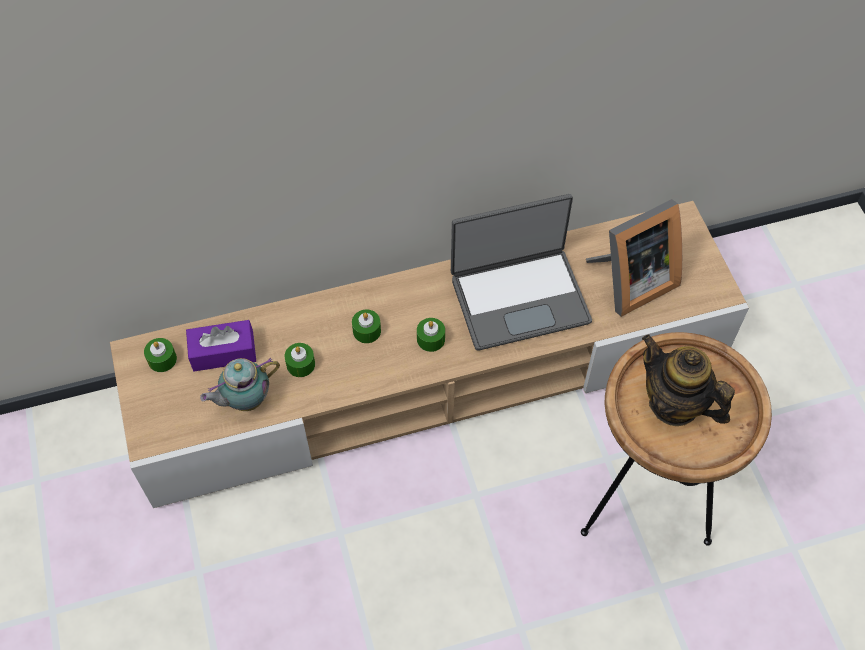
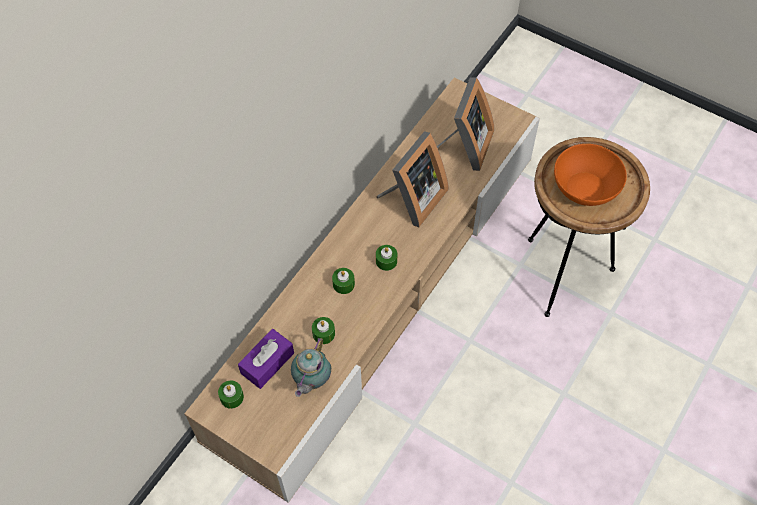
camera: 40 degrees left, 0 degrees up
laptop [451,194,592,351] -> picture frame [376,131,449,227]
teapot [642,335,735,426] -> orange bowl [554,144,627,206]

